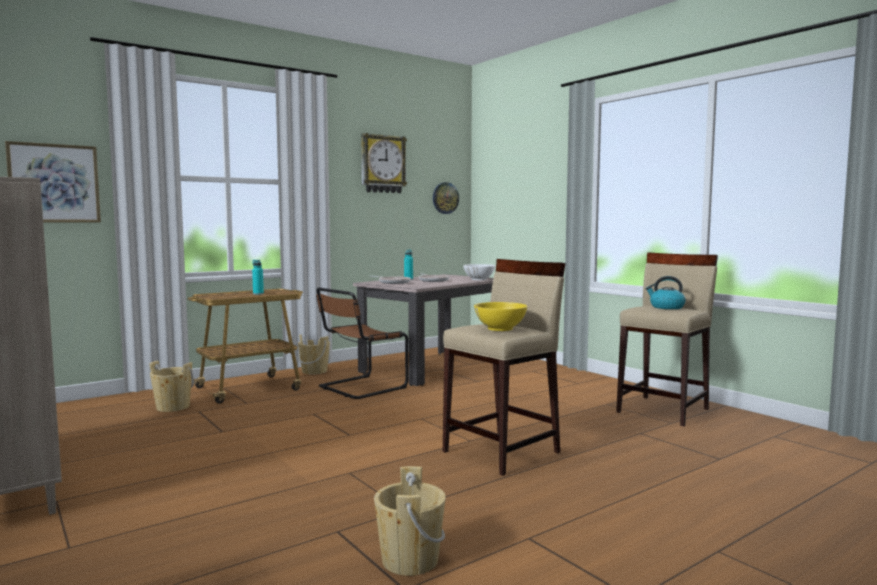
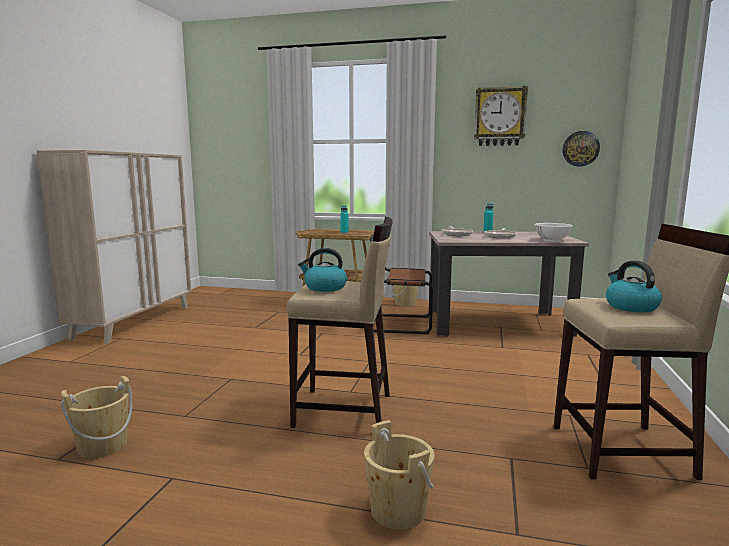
camera: 50 degrees right, 5 degrees up
picture [5,141,101,223] -> none
beige bucket [150,361,194,412] -> beige bucket moved to [364,420,435,530]
yellow bowl [474,302,527,331] -> kettle [298,248,347,292]

